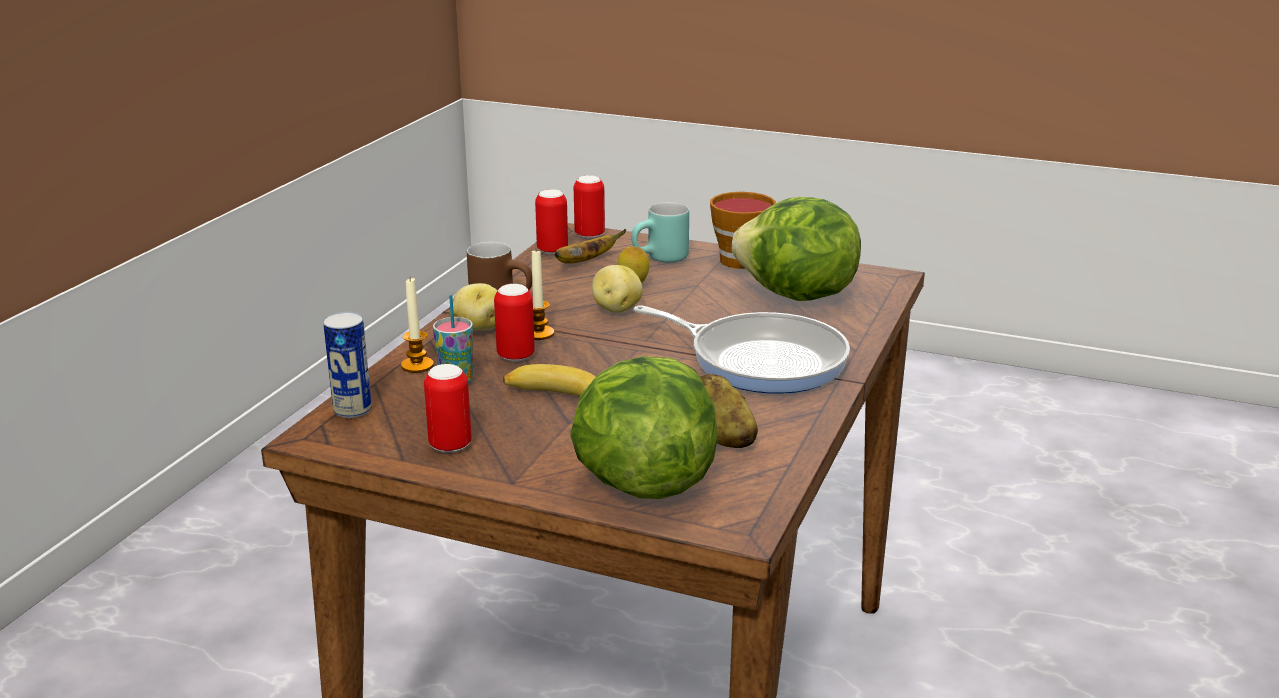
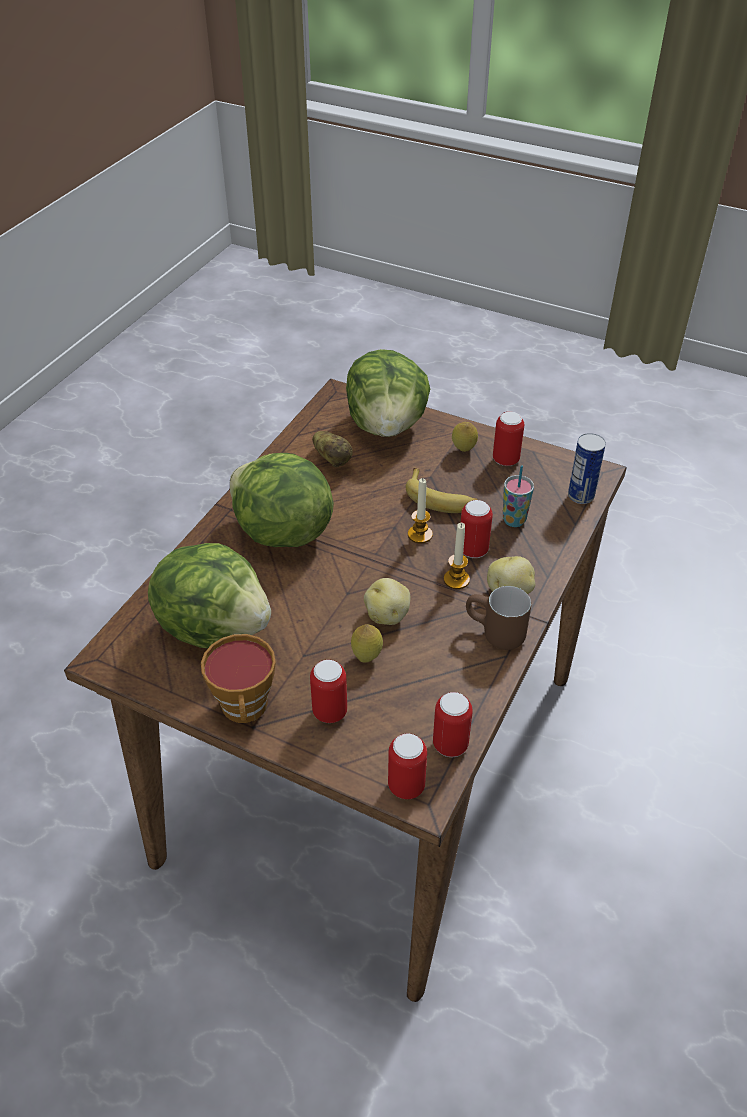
camera: 175 degrees left, 20 degrees up
candle [401,278,434,373] -> candle moved to [408,478,433,543]
banana [555,229,626,264] -> none
turquoise mug [631,202,689,263] -> can [310,660,347,723]
frying pan [633,305,850,394] -> lettuce [230,453,334,547]
none -> lemon [452,422,478,452]

